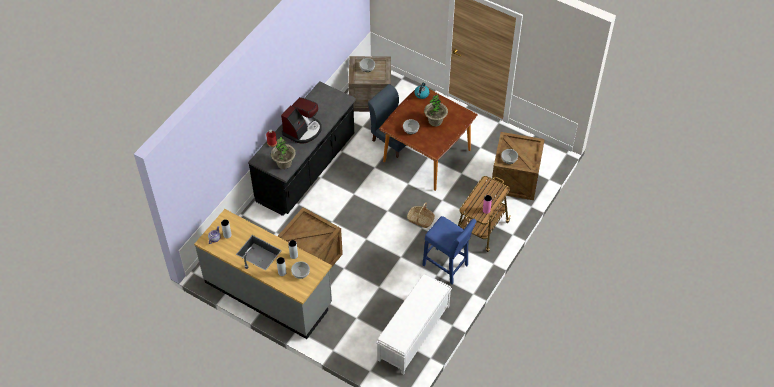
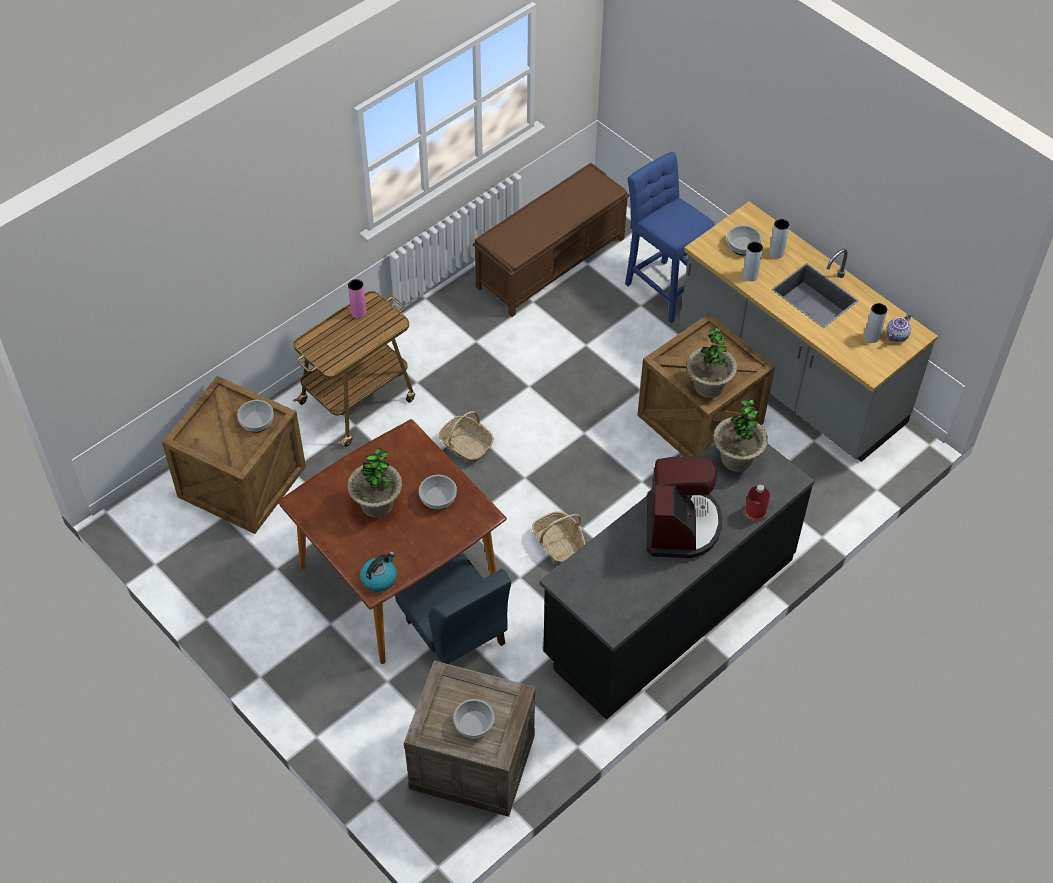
camera: 165 degrees left, 0 degrees up
coffee machine [281,97,322,144] -> coffee machine turned 135 degrees clockwise [647,456,722,558]
white bench [376,274,452,375] -> brown bench [473,163,630,317]
blue stool [423,216,477,284] -> blue stool moved to [625,152,715,323]
none -> basket [532,511,585,563]
none -> potted plant [686,328,737,398]

